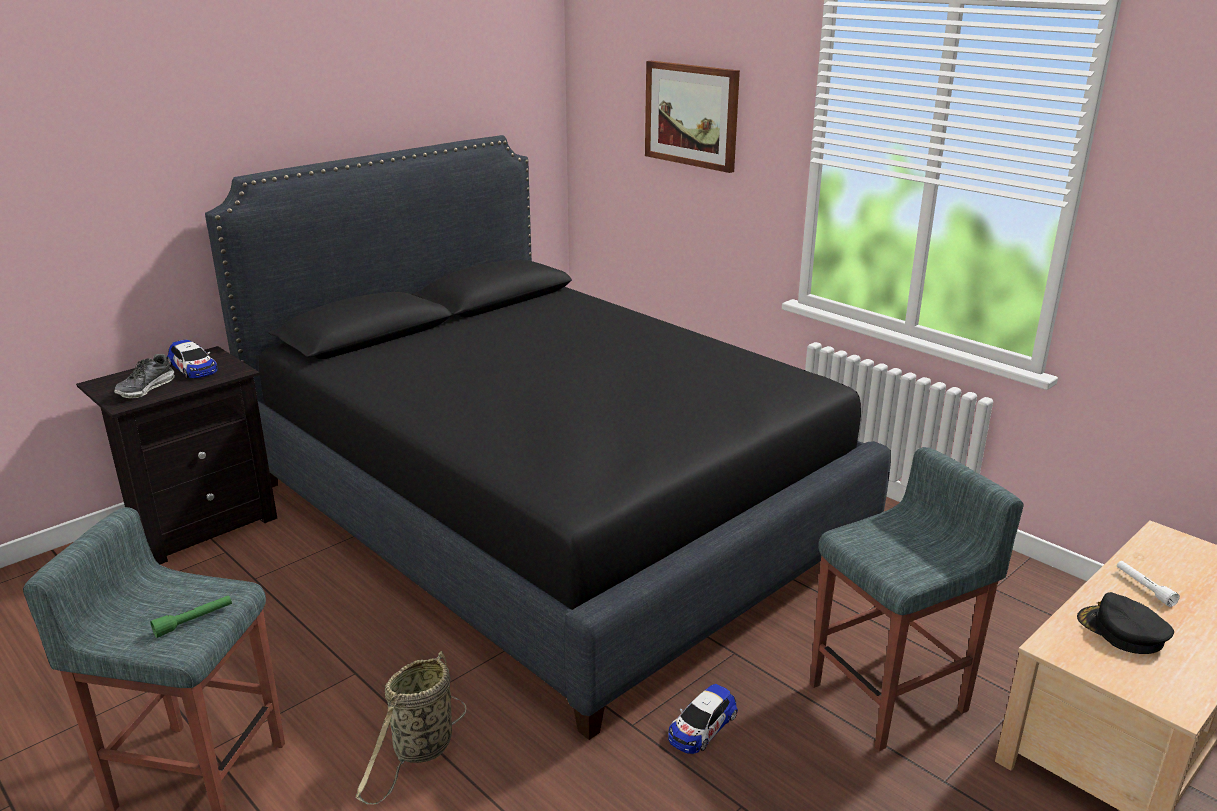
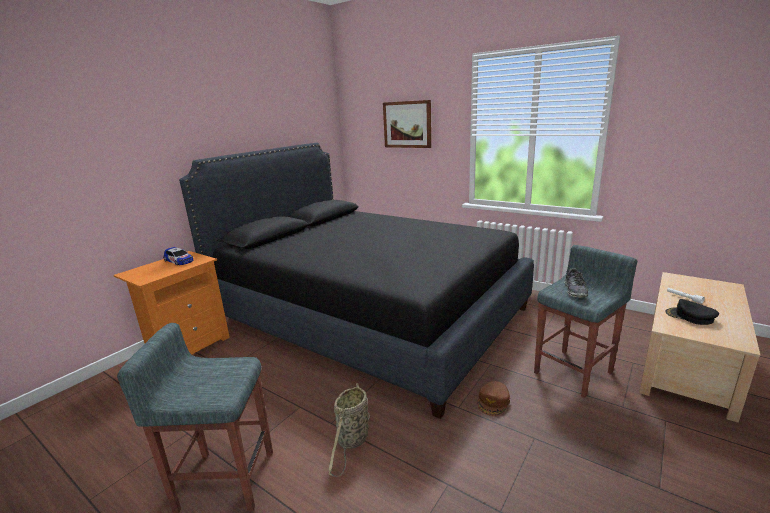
camera: 10 degrees left, 5 degrees down
black nightstand [76,346,277,564] -> orange nightstand [114,251,230,355]
shoe [114,354,175,398] -> shoe moved to [564,269,588,298]
green flashlight [150,595,232,638] -> none
toy car [668,684,738,754] -> brown cap [478,381,510,416]

